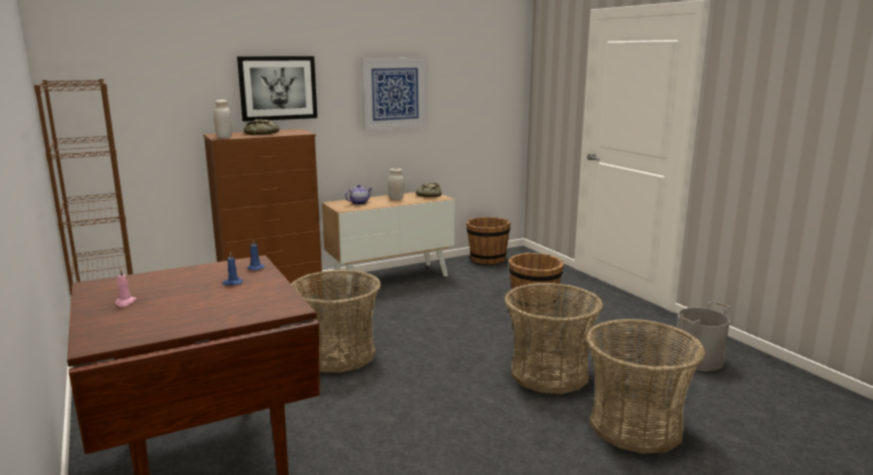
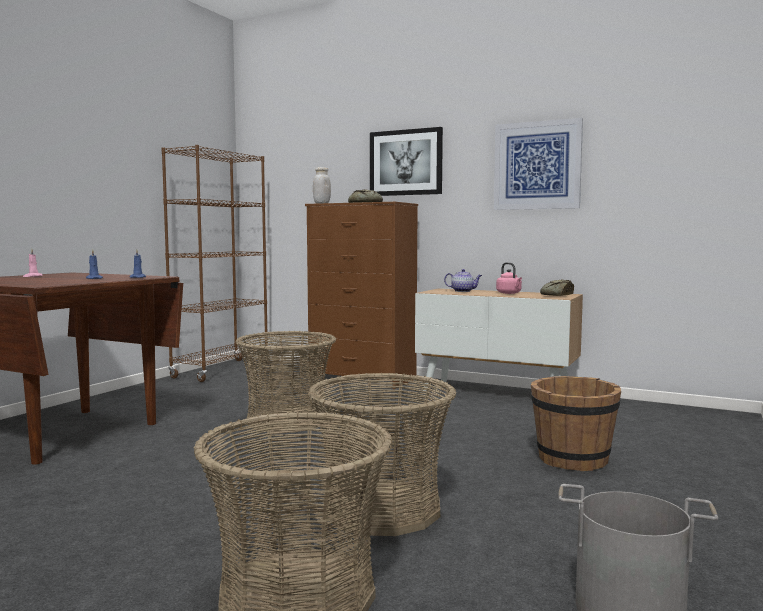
camera: 55 degrees right, 10 degrees down
white jar [388,168,404,200] -> pink kettle [496,262,522,294]
brown bucket [466,217,511,264] -> none

